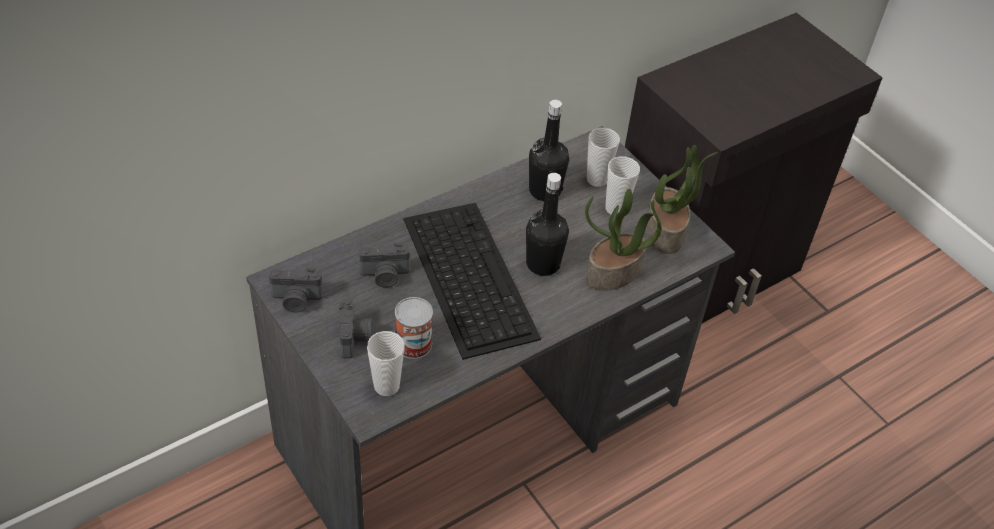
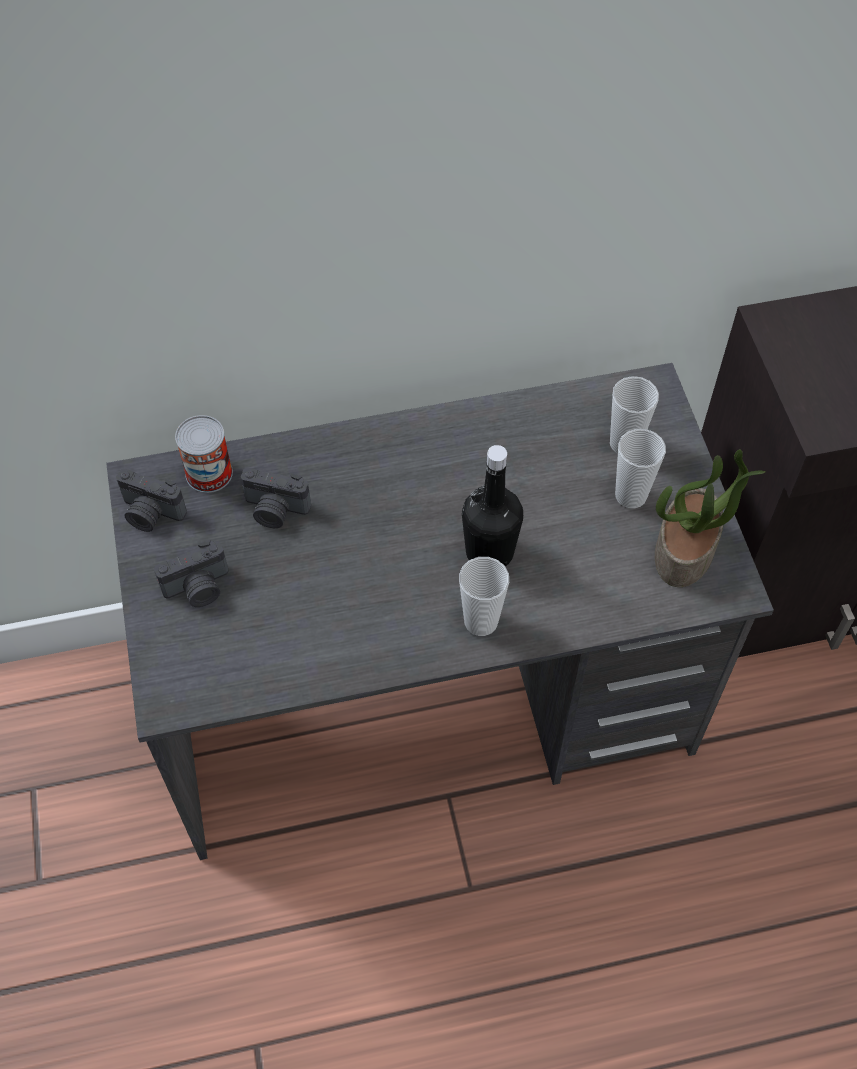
camera: 25 degrees right, 10 degrees up
camera [339,298,372,359] -> camera turned 45 degrees clockwise [154,540,229,607]
cup [367,331,405,396] -> cup moved to [459,557,509,636]
can [395,297,433,359] -> can moved to [175,415,233,493]
keyboard [404,203,541,360] -> none
black bottle [529,100,569,201] -> none
potted plant [585,188,661,291] -> none

